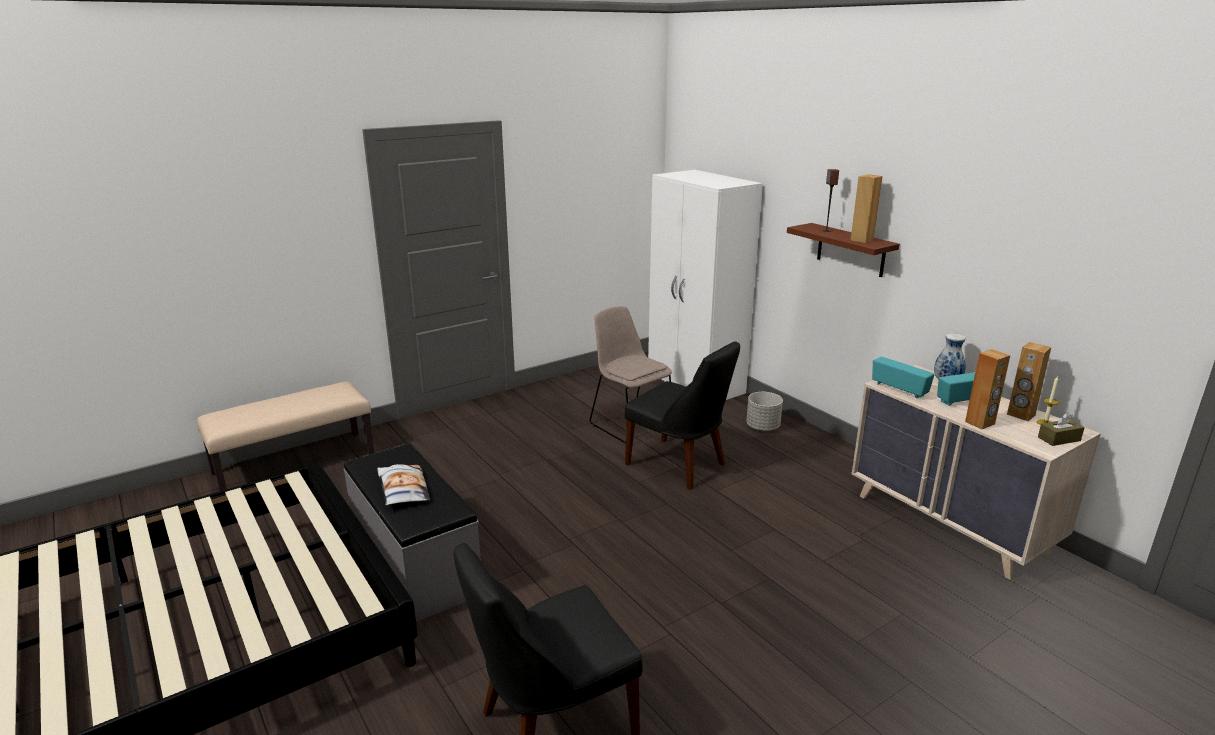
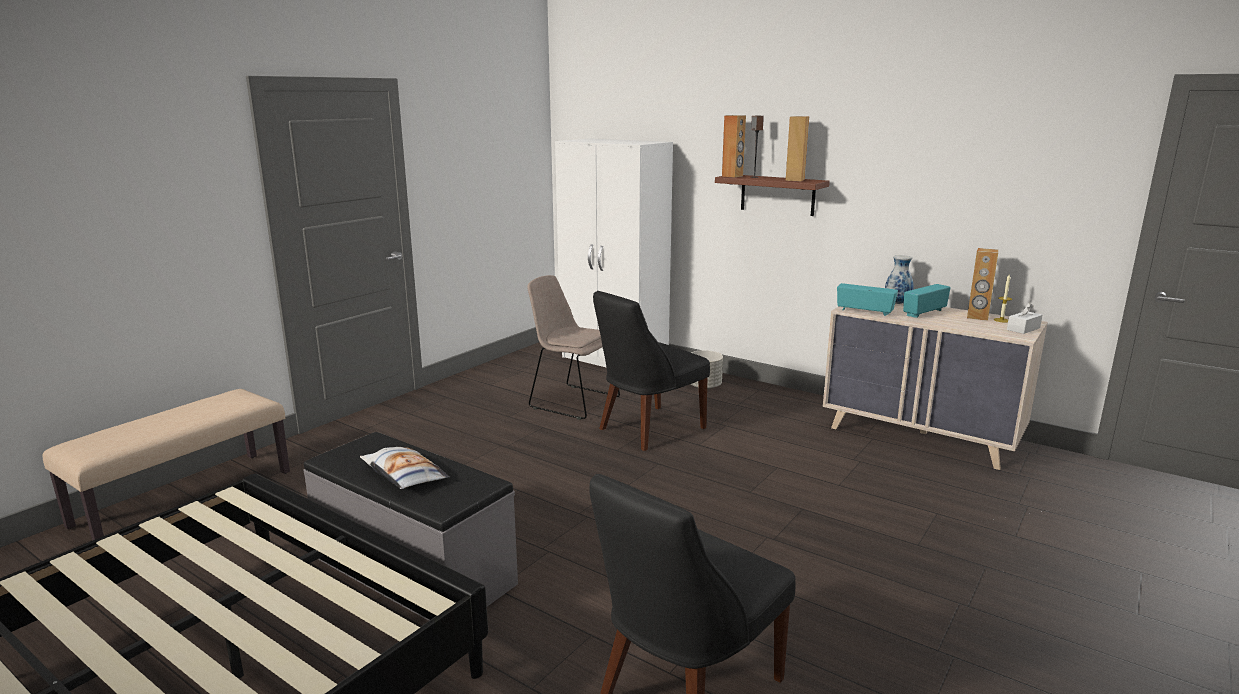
camera: 20 degrees left, 5 degrees down
black chair [625,341,740,490] -> black chair turned 120 degrees clockwise [593,291,710,451]
brown speaker [965,349,1010,429] -> brown speaker moved to [722,115,746,178]
brown tissue box [1038,412,1085,446] -> white tissue box [1007,302,1042,334]

